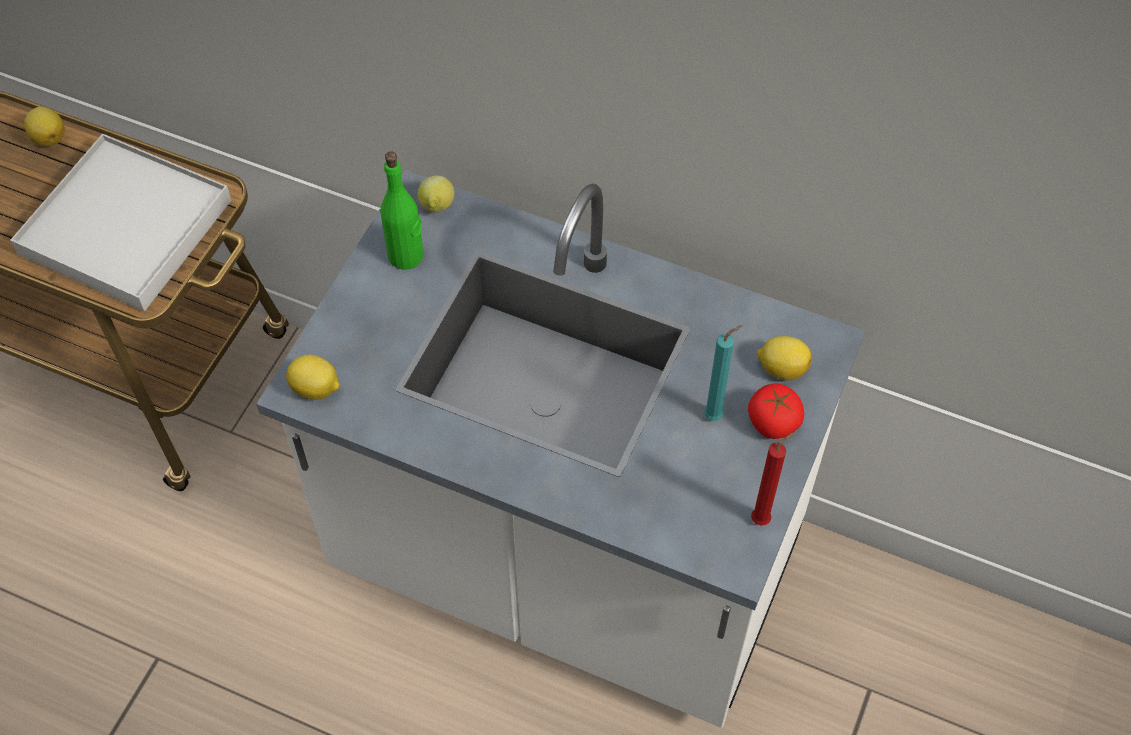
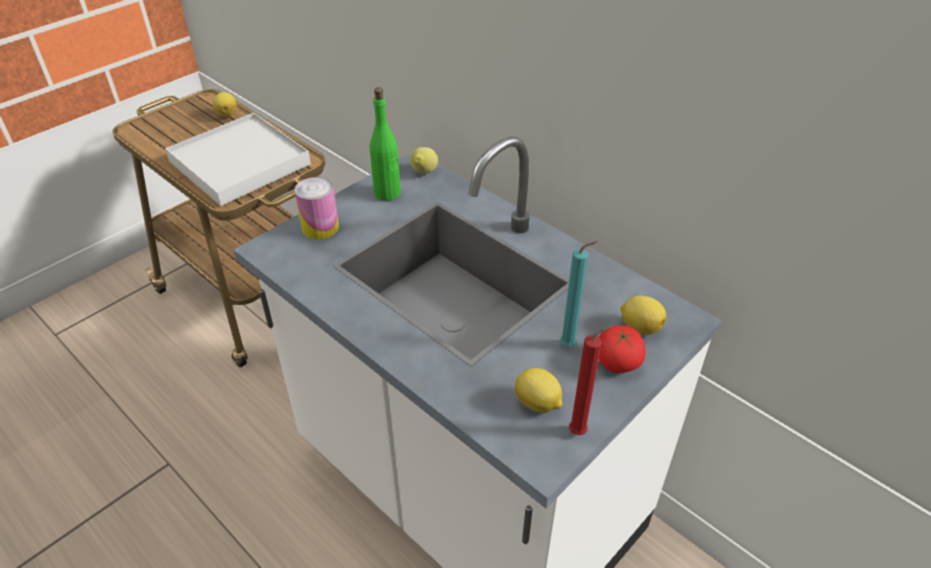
camera: 20 degrees right, 15 degrees down
lemon [286,355,340,400] -> lemon moved to [515,368,562,413]
none -> can [295,177,339,240]

